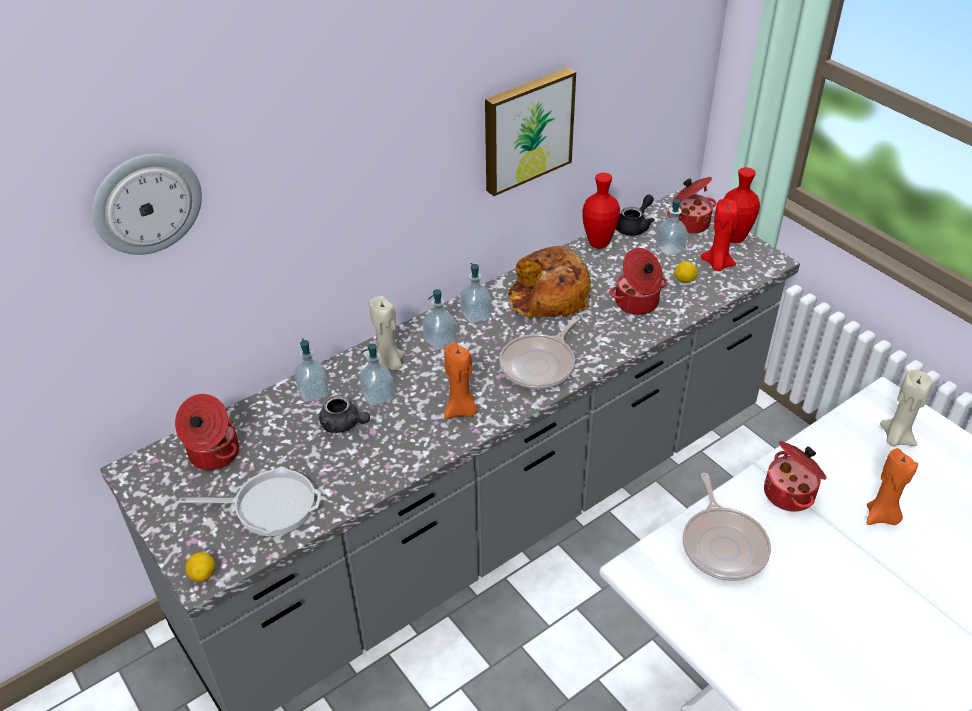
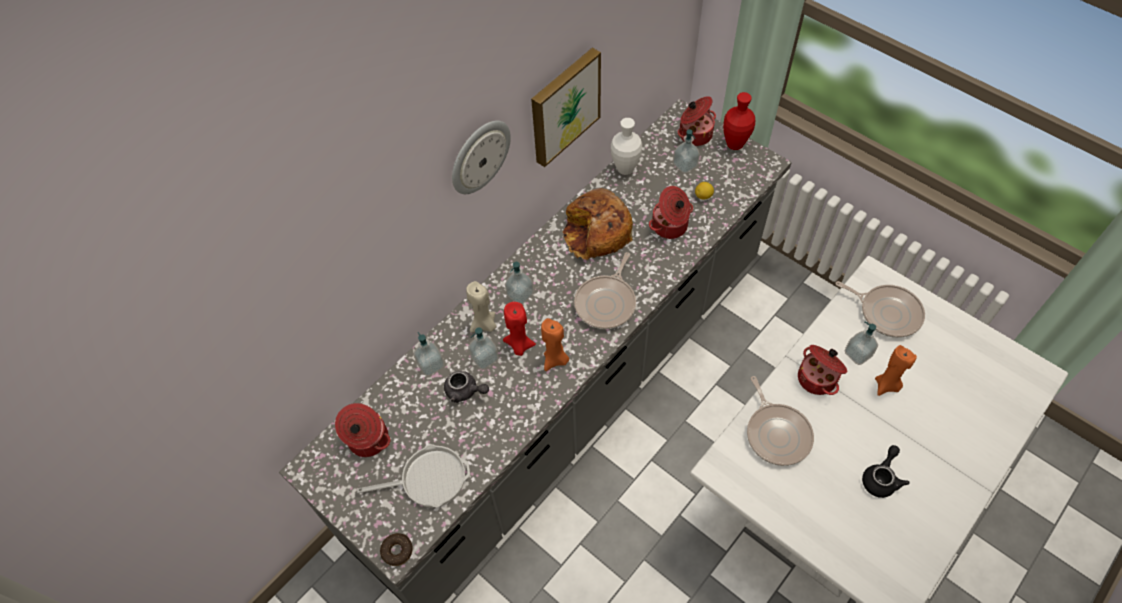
camera: 10 degrees left, 15 degrees up
wall clock [92,154,202,255] -> wall clock moved to [452,121,511,194]
lemon [186,552,215,582] -> donut [380,533,413,566]
soap dispenser [460,263,491,324] -> soap dispenser moved to [845,322,878,365]
red vase [582,173,620,249] -> white vase [611,118,642,175]
black teapot [616,194,654,236] -> black teapot moved to [862,445,910,498]
red candle [701,199,738,271] -> red candle moved to [503,302,536,356]
beige candle [880,369,932,447] -> frying pan [836,281,925,338]

